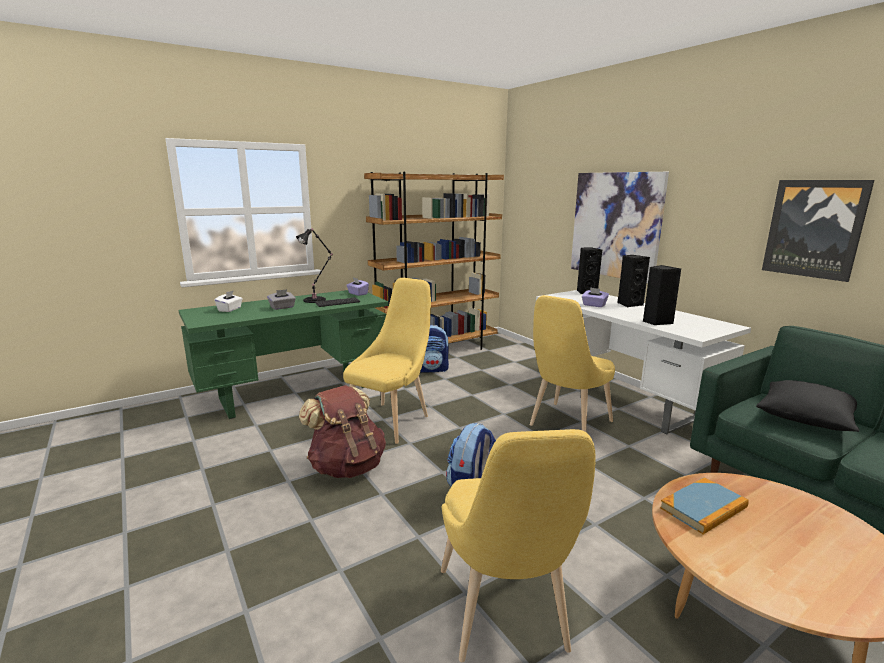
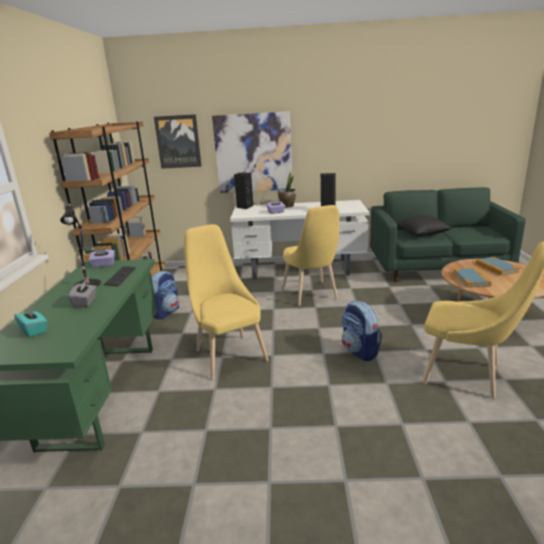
camera: 55 degrees left, 5 degrees up
white tissue box [215,290,243,312] -> turquoise tissue box [14,306,47,338]
brown backpack [299,385,386,478] -> none
black speaker [617,255,650,307] -> potted plant [278,171,296,208]
picture [762,180,874,282] -> picture moved to [154,114,202,169]
none -> book [476,257,520,276]

